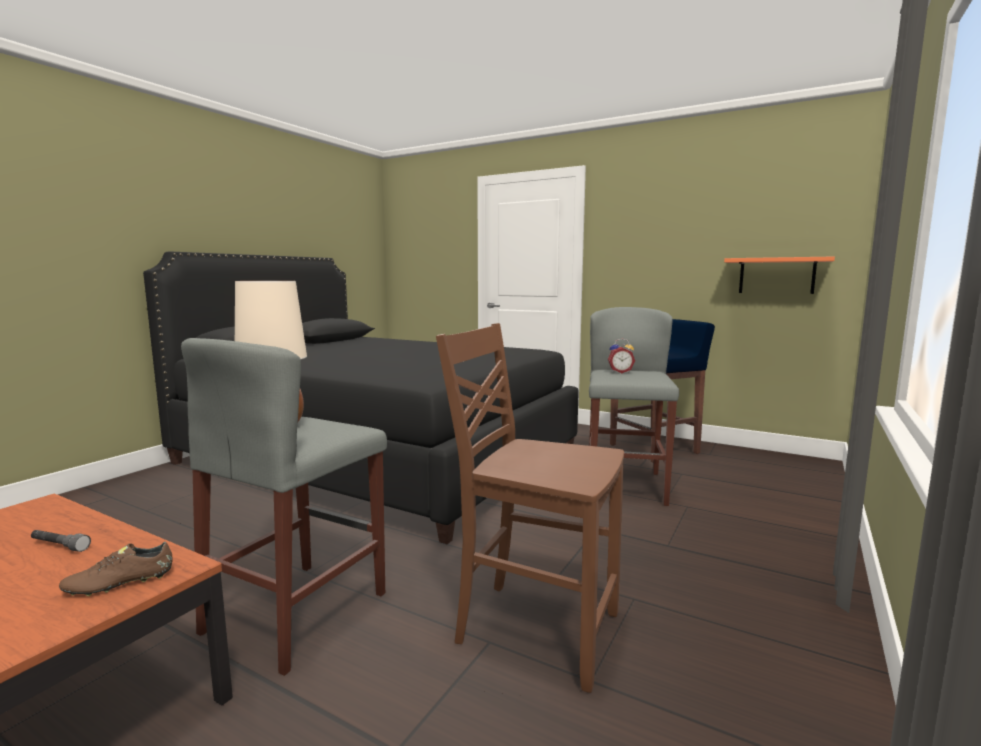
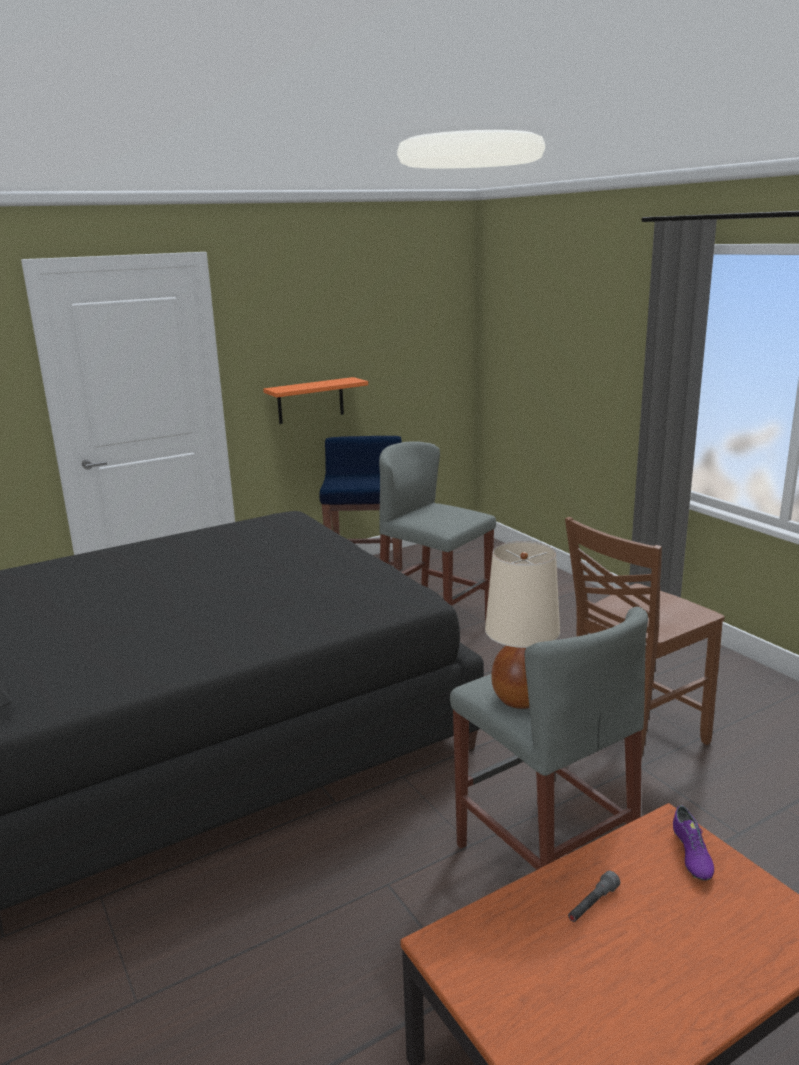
camera: 60 degrees left, 10 degrees up
brown shoe [59,542,173,596] -> purple shoe [673,806,714,881]
alarm clock [608,339,635,373] -> none
orange shelf [724,257,835,294] -> orange shelf moved to [263,377,368,424]

